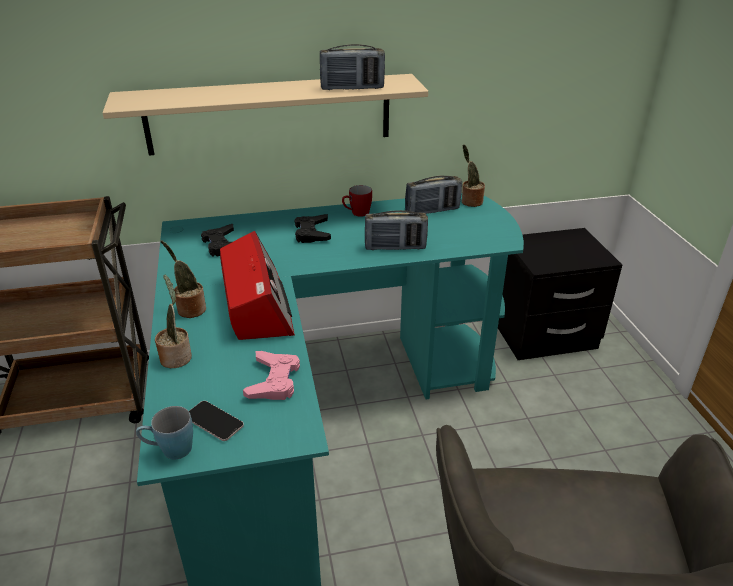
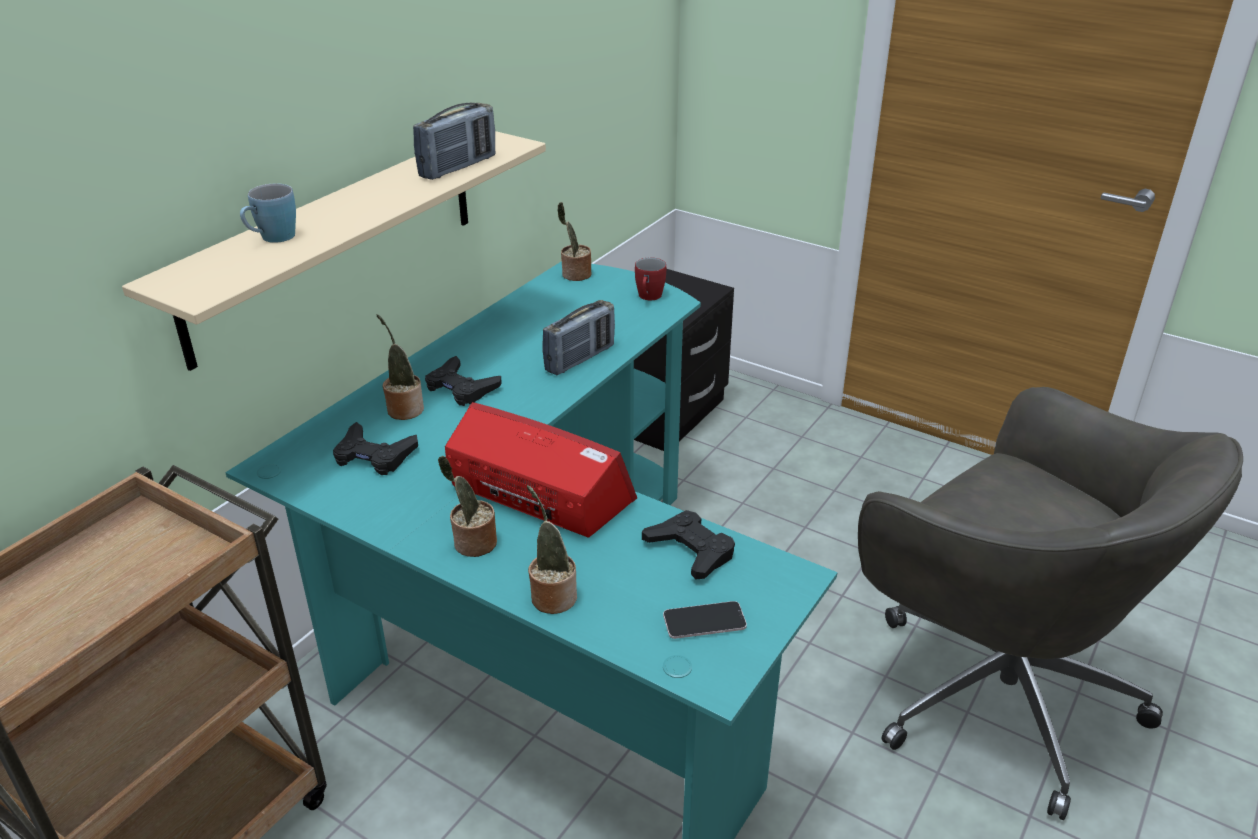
camera: 45 degrees left, 0 degrees up
blue mug [136,406,193,460] -> blue mug moved to [240,184,296,243]
pink game controller [243,351,300,400] -> black game controller [642,510,735,580]
red mug [342,185,372,217] -> red mug moved to [635,257,666,300]
radio [405,176,462,214] -> none
none -> potted plant [377,314,424,420]

